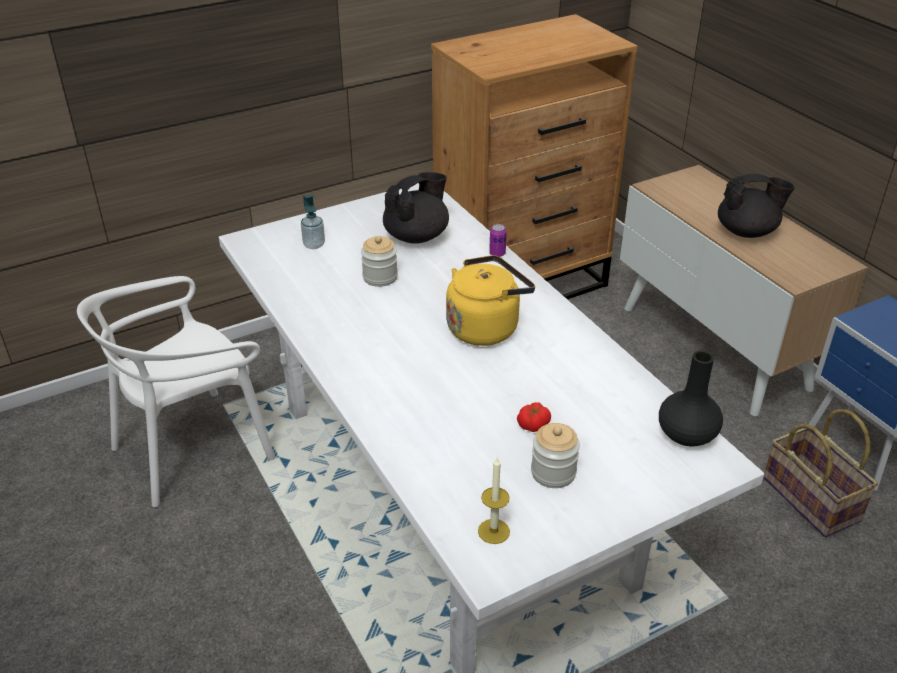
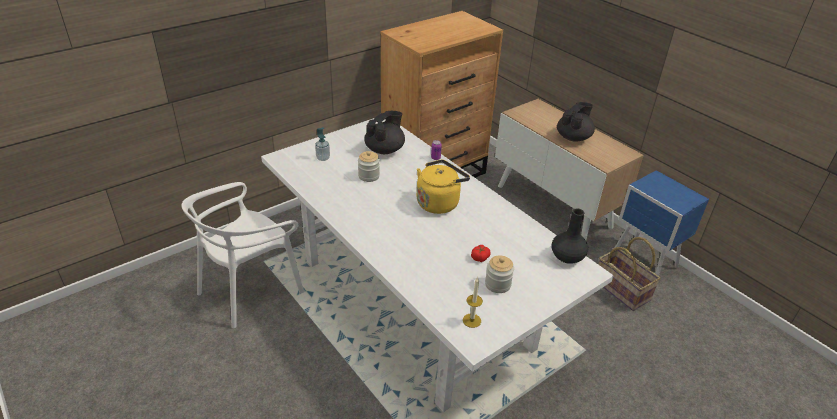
camera: 10 degrees left, 0 degrees up
black teapot [718,174,795,238] -> black teapot turned 45 degrees counterclockwise [557,102,595,142]

